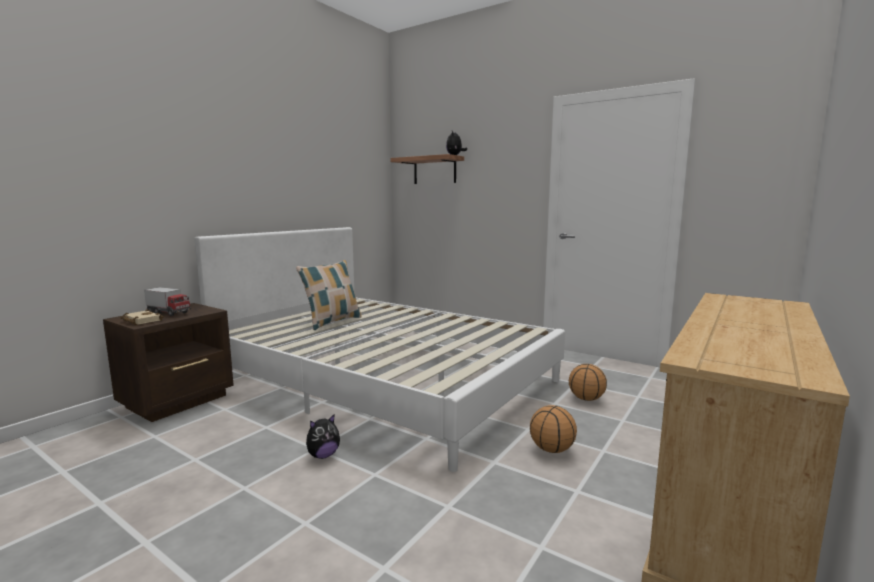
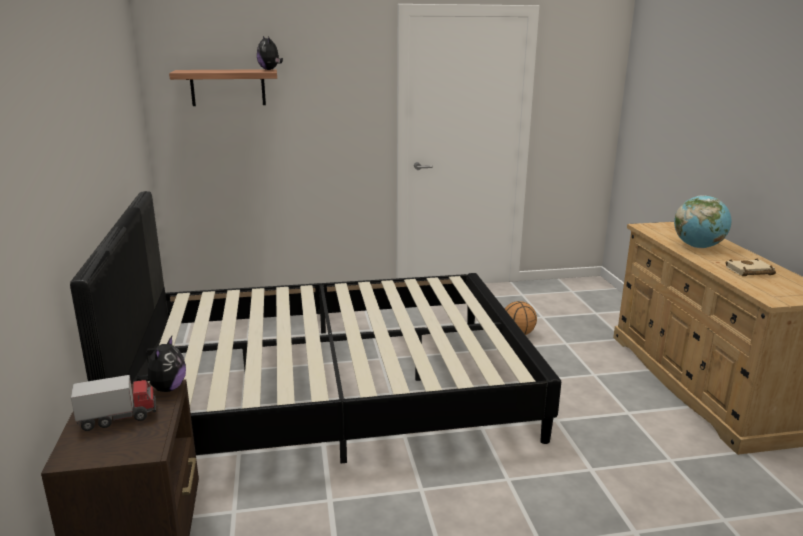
camera: 45 degrees left, 10 degrees up
beige book [121,309,164,325] -> beige book moved to [725,258,776,276]
white bed [194,227,565,472] -> black bed [70,191,561,464]
pillow [296,260,362,330] -> none
plush toy [306,415,340,459] -> plush toy moved to [136,336,186,392]
basketball [530,405,577,453] -> none
none -> globe [674,195,731,248]

